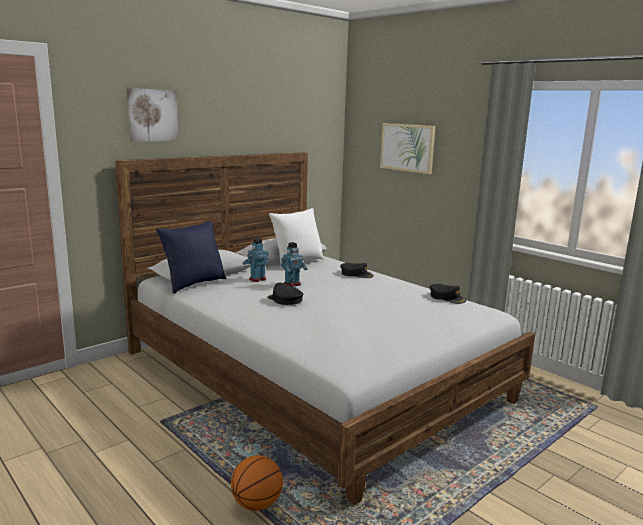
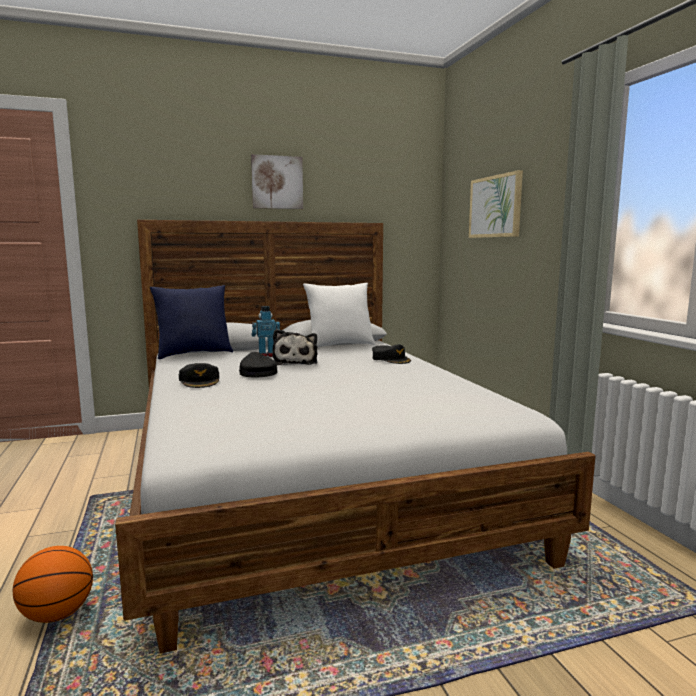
camera: 25 degrees right, 5 degrees down
picture [127,88,178,142] -> picture moved to [251,154,303,209]
toy robot [281,242,308,287] -> plush toy [272,329,318,365]
black cap [430,284,466,304] -> black cap moved to [179,363,219,388]

